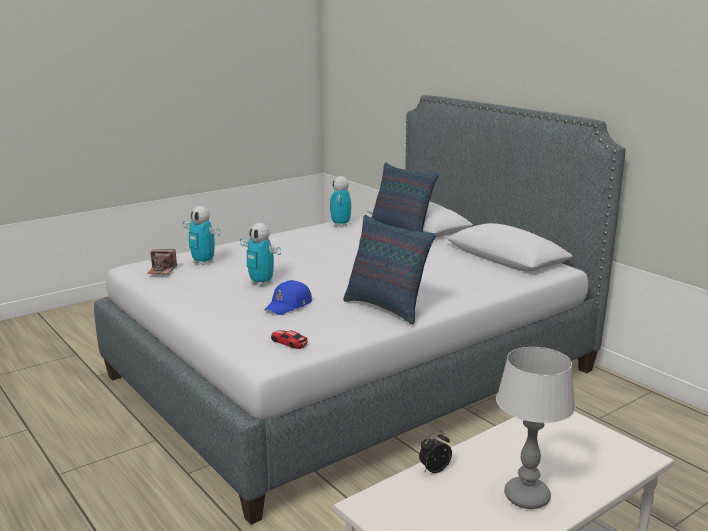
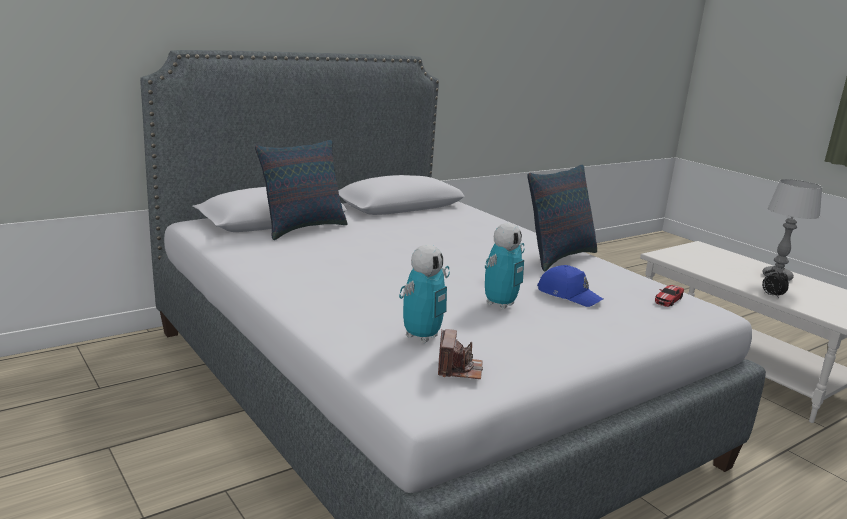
camera: 90 degrees left, 0 degrees up
toy robot [330,176,351,227] -> none

